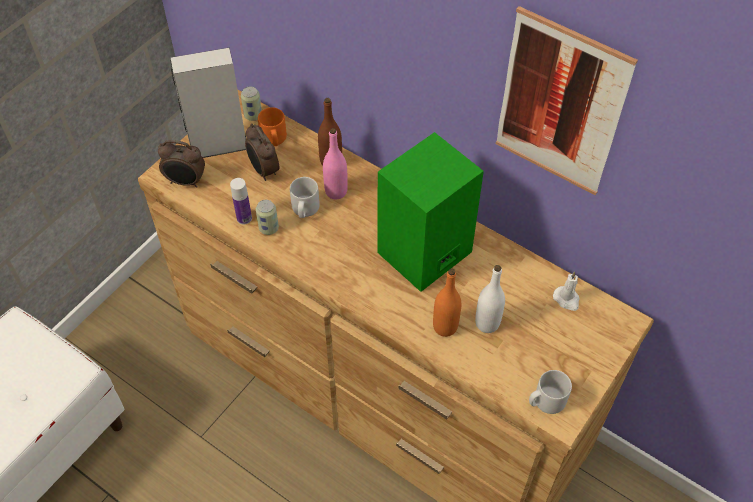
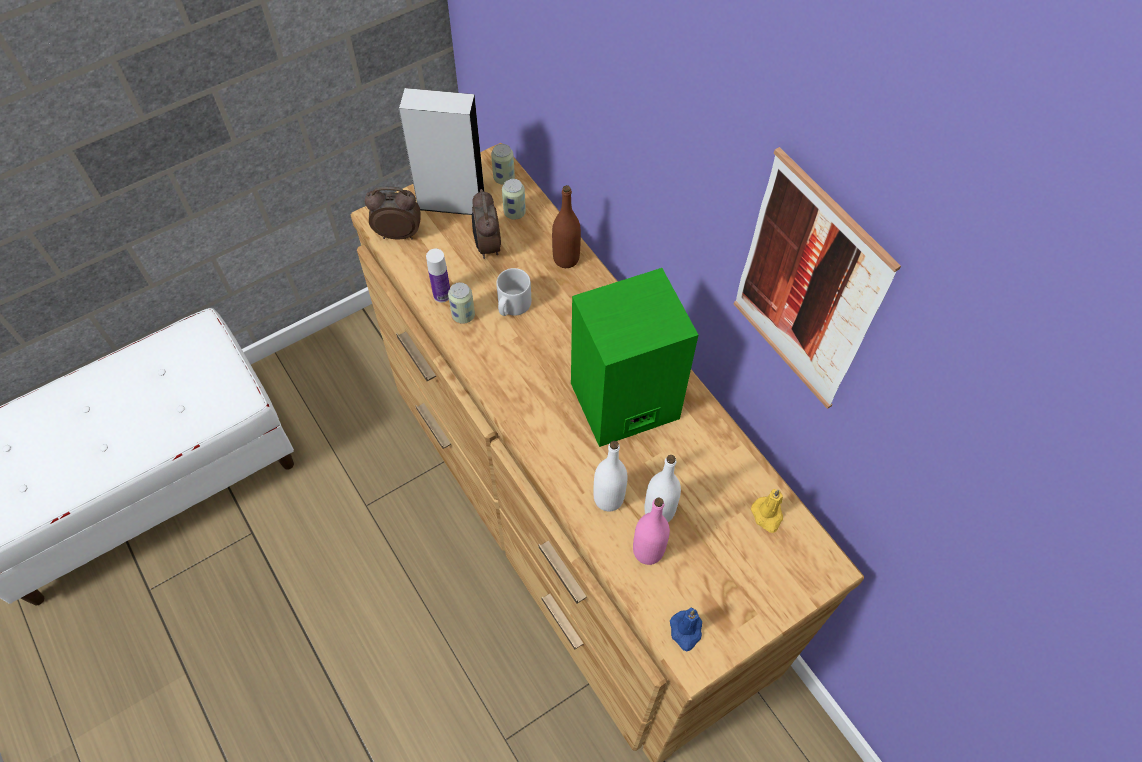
camera: 20 degrees right, 5 degrees up
alarm clock [158,140,205,188] -> alarm clock turned 150 degrees clockwise [365,187,420,240]
orange mug [258,107,287,146] -> can [502,179,526,220]
pink bottle [323,128,348,199] -> pink bottle moved to [633,498,670,565]
orange bottle [433,269,461,337] -> white bottle [593,441,628,512]
grey mug [529,370,572,414] -> blue candle [670,608,702,651]
white candle [553,272,580,311] -> yellow candle [751,489,783,533]

